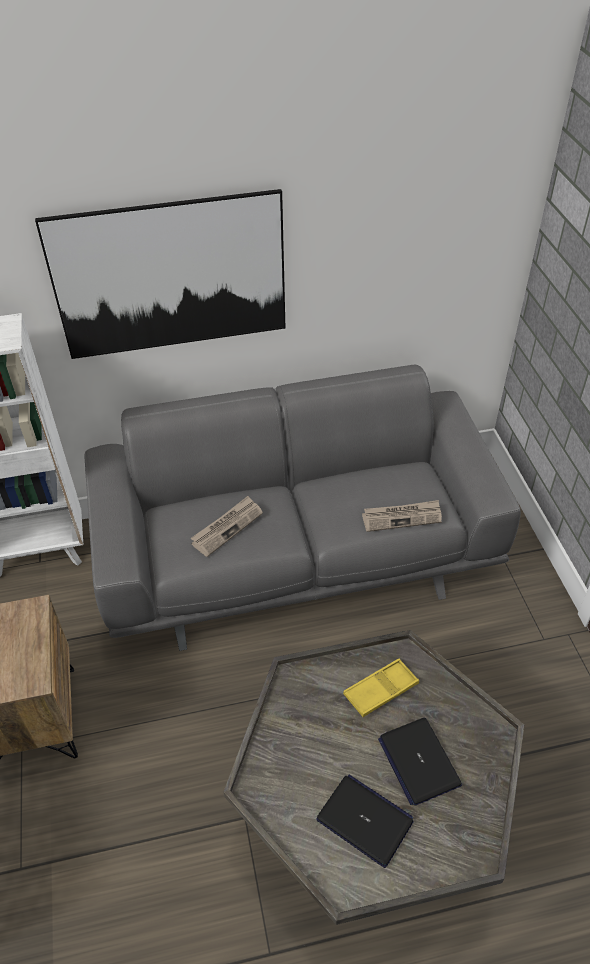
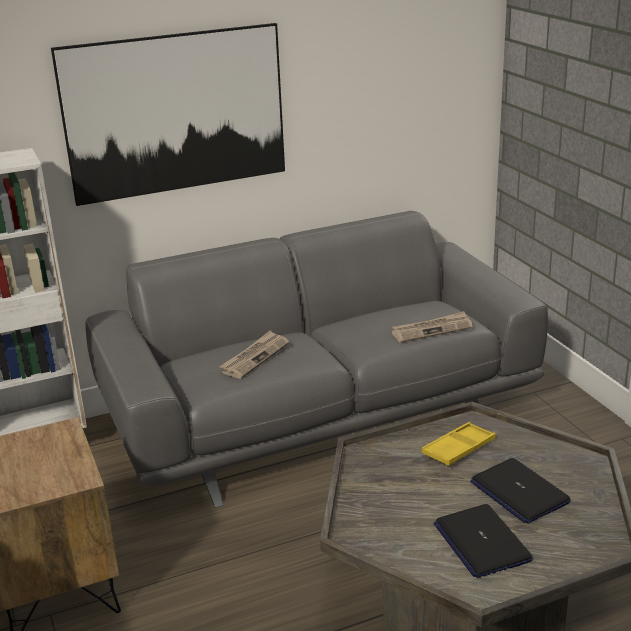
camera: 10 degrees left, 20 degrees down
laptop [316,774,414,868] -> laptop turned 135 degrees counterclockwise [434,504,533,578]

